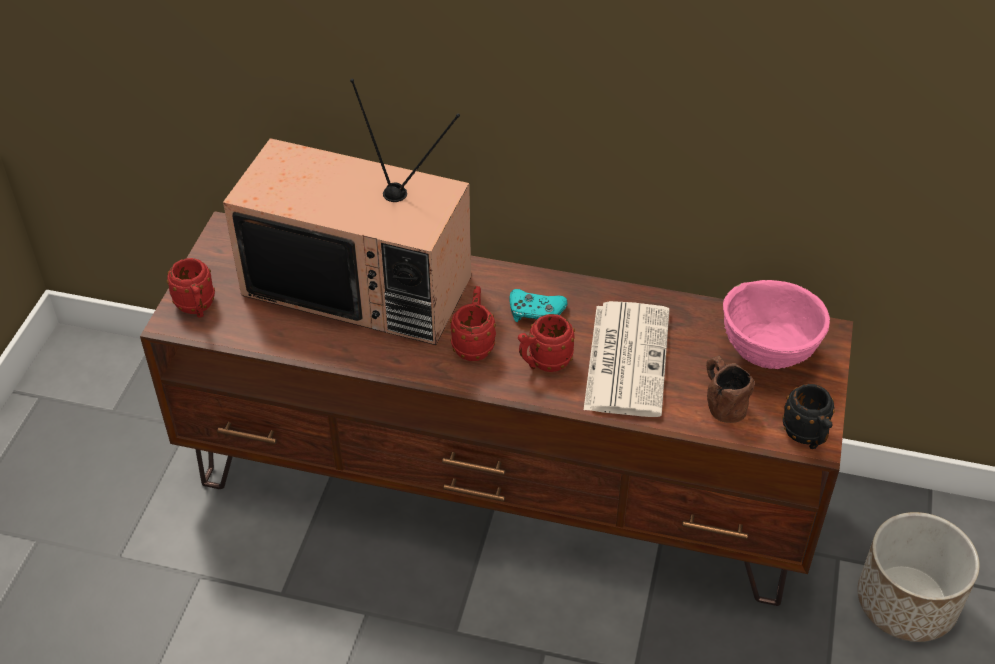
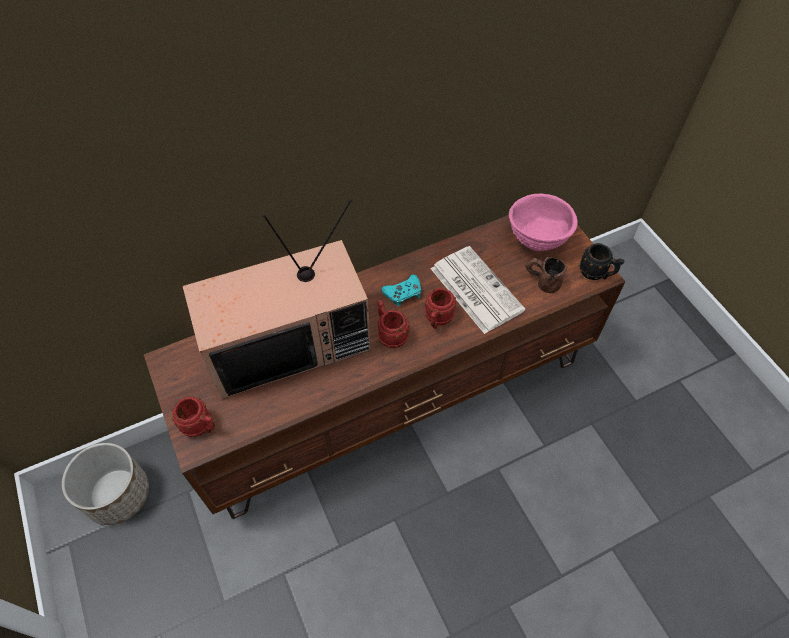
camera: 40 degrees left, 10 degrees up
planter [858,512,980,642] -> planter moved to [62,443,149,525]

